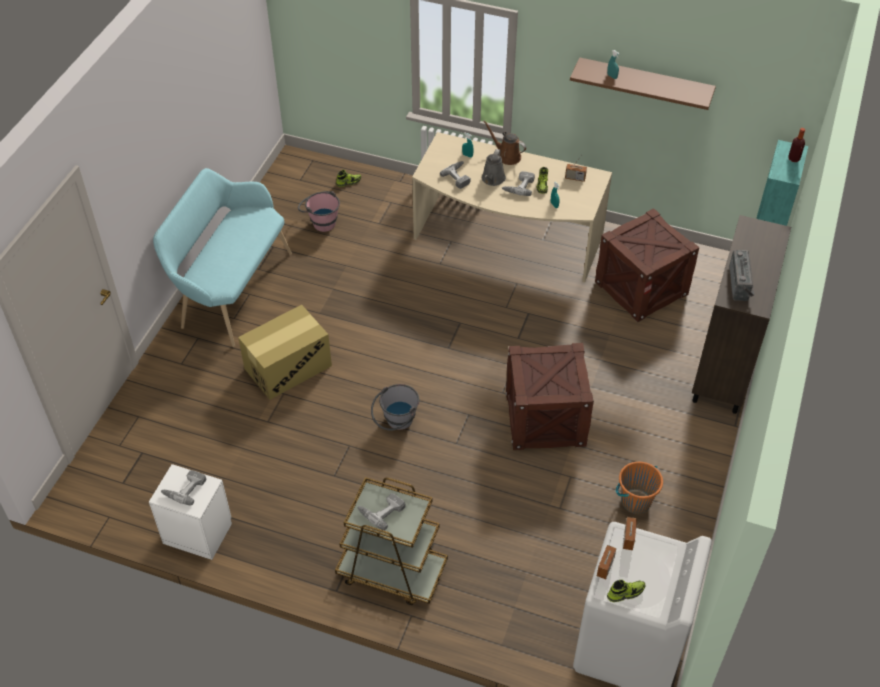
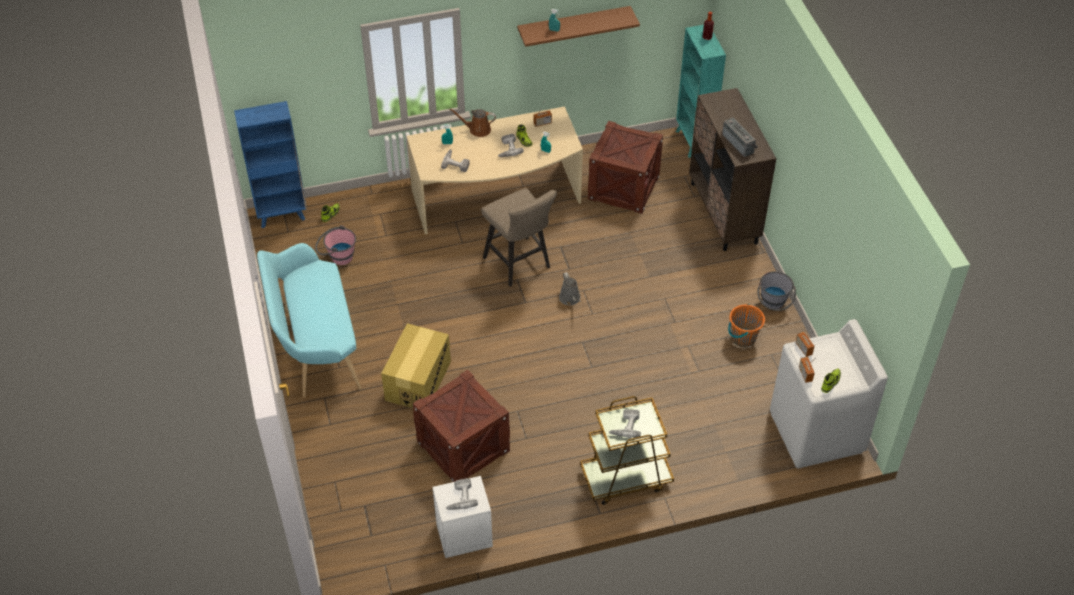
camera: 35 degrees left, 0 degrees up
grey bucket [371,384,419,431] -> grey bucket moved to [757,271,796,311]
grey watering can [482,149,506,186] -> grey watering can moved to [559,272,581,305]
crate [505,343,594,450] -> crate moved to [413,370,510,482]
none -> blue bookcase [234,101,307,228]
none -> beige stool [481,188,557,287]

